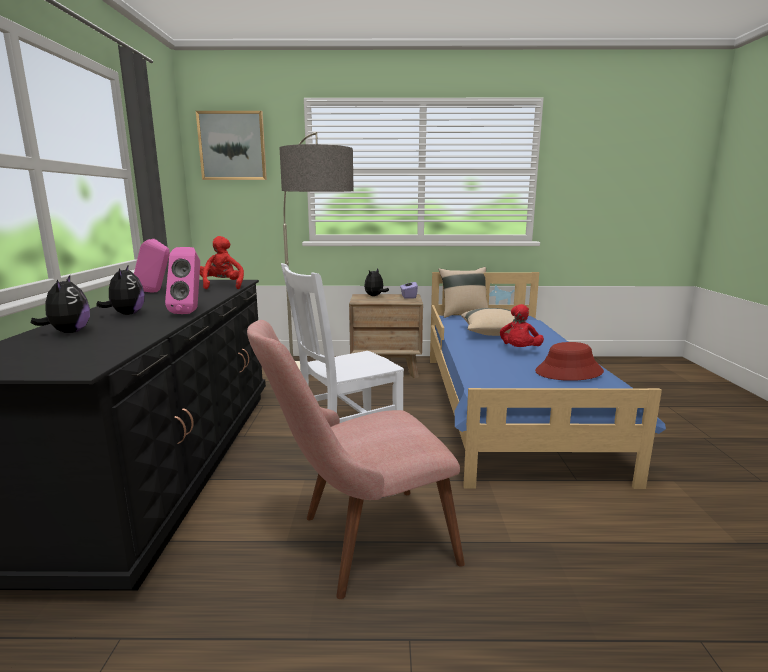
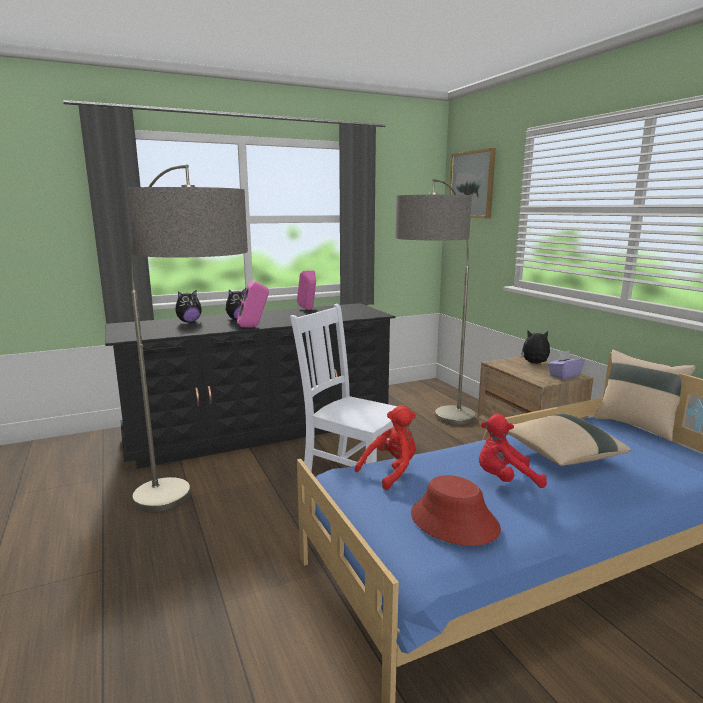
camera: 65 degrees right, 0 degrees up
red plush toy [200,236,244,289] -> red plush toy moved to [355,405,416,490]
pink chair [247,320,465,599] -> floor lamp [128,164,248,512]

